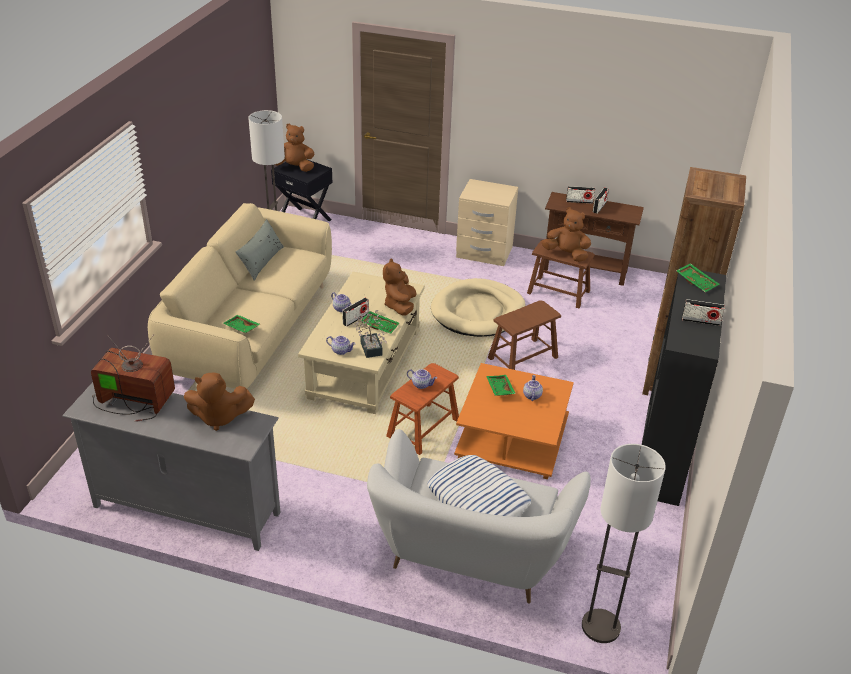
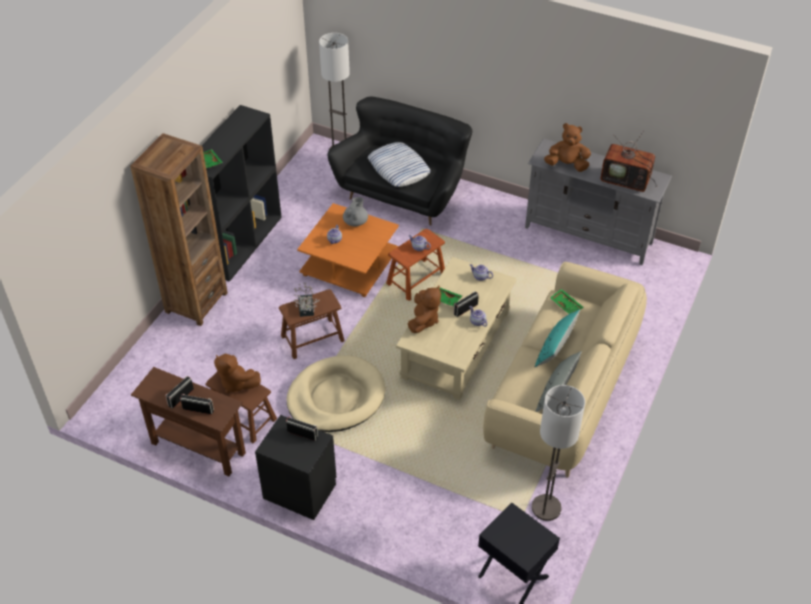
camera: 170 degrees left, 10 degrees up
brown plush toy [274,123,314,172] -> none
potted plant [353,310,387,358] -> potted plant moved to [293,282,319,317]
white sofa [367,429,591,604] -> black sofa [328,97,472,226]
beige nightstand [456,179,518,266] -> black nightstand [255,415,336,520]
green tray [486,375,516,396] -> none
radio [682,299,725,326] -> radio moved to [286,417,318,441]
none -> grey teapot [343,197,368,227]
none -> turquoise pillow [535,309,580,367]

